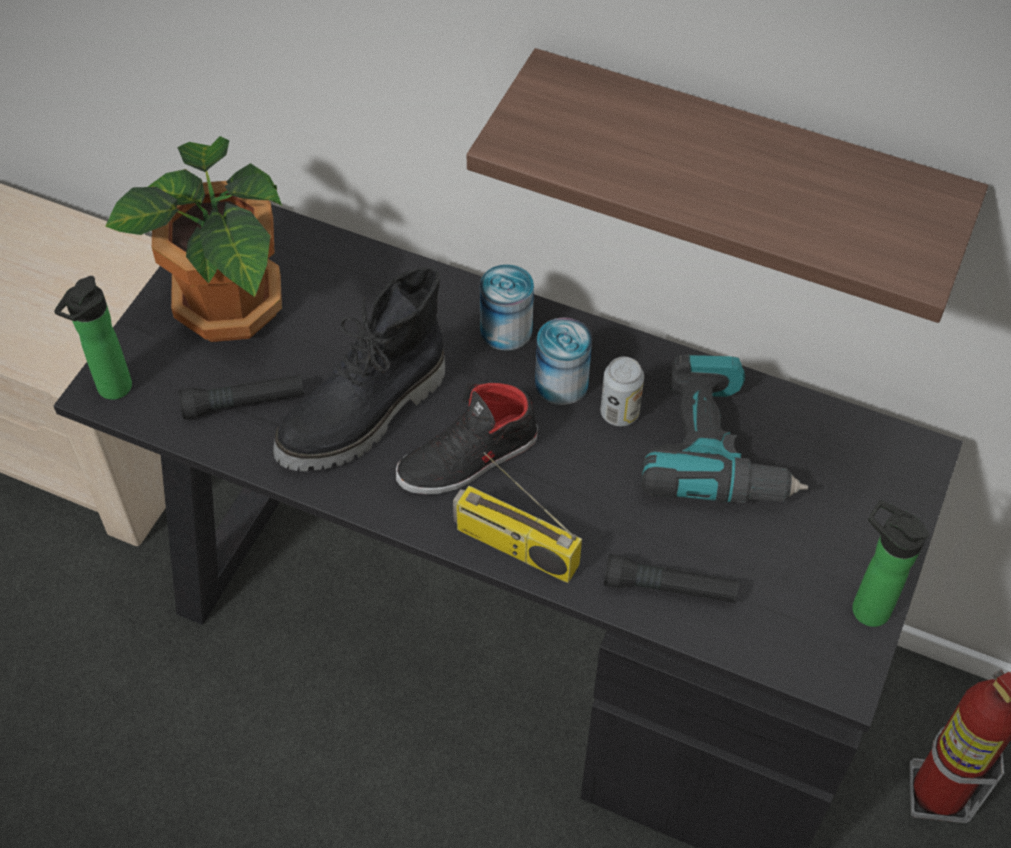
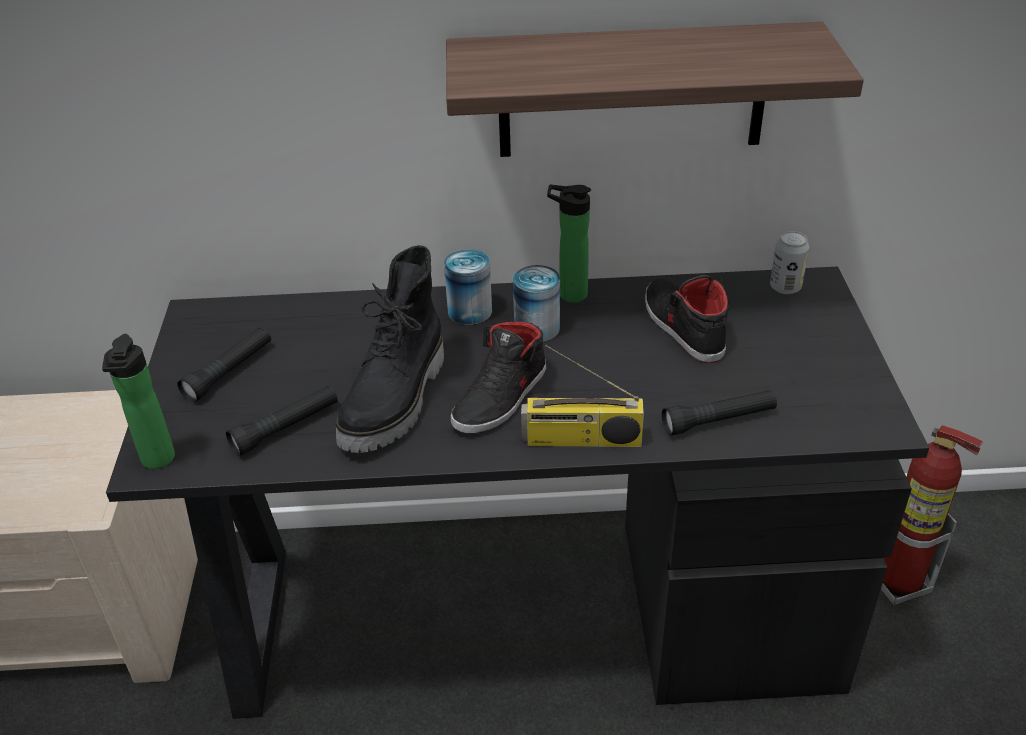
camera: 25 degrees left, 15 degrees down
potted plant [105,136,282,342] -> black flashlight [177,327,271,403]
can [601,357,644,426] -> can moved to [770,231,809,294]
power drill [641,354,808,503] -> black shoe [645,275,729,363]
bottle [852,500,929,627] -> bottle moved to [547,185,591,303]

